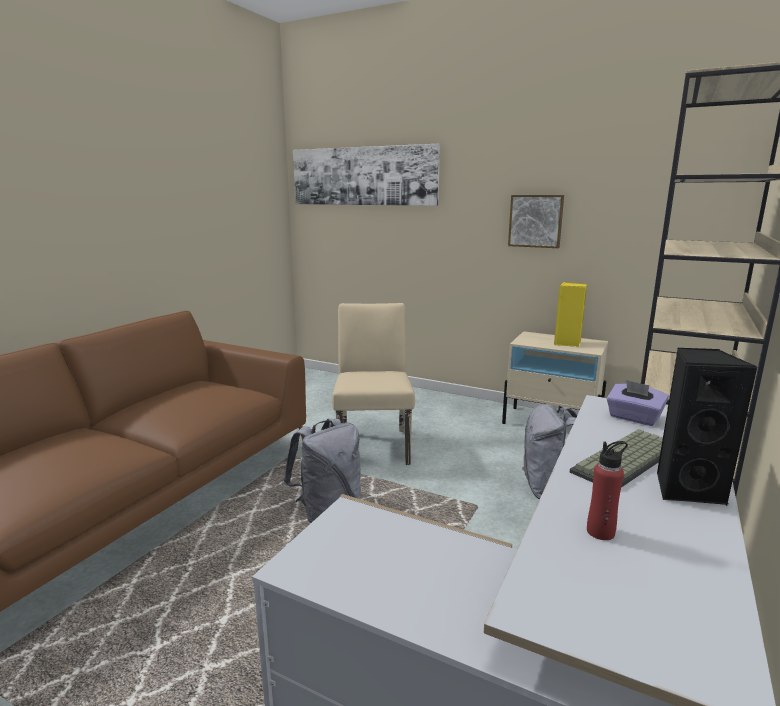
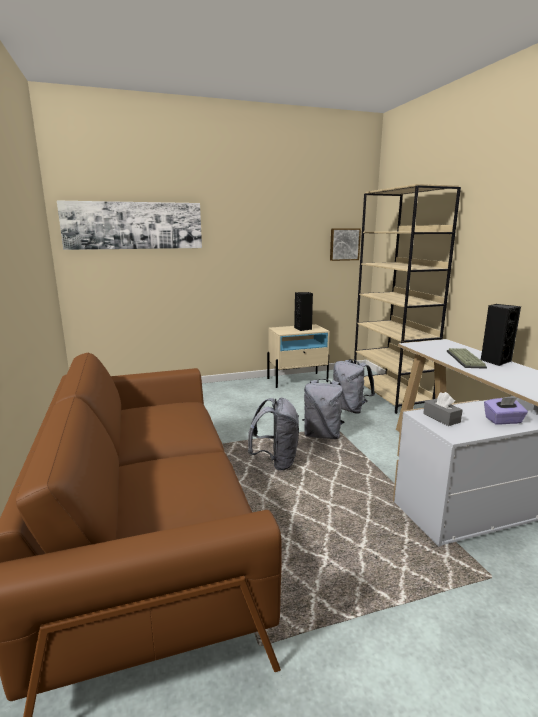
camera: 45 degrees left, 0 degrees up
beige chair [332,303,415,465] -> none
picture [508,195,564,248] -> picture moved to [330,229,361,261]
yellow speaker [554,282,587,347] -> black speaker [294,292,313,331]
red bottle [587,441,628,540] -> none
purple tissue box [606,380,669,426] -> purple tissue box moved to [484,398,528,425]
none -> grey backpack [302,379,345,439]
none -> grey tissue box [423,392,462,426]

